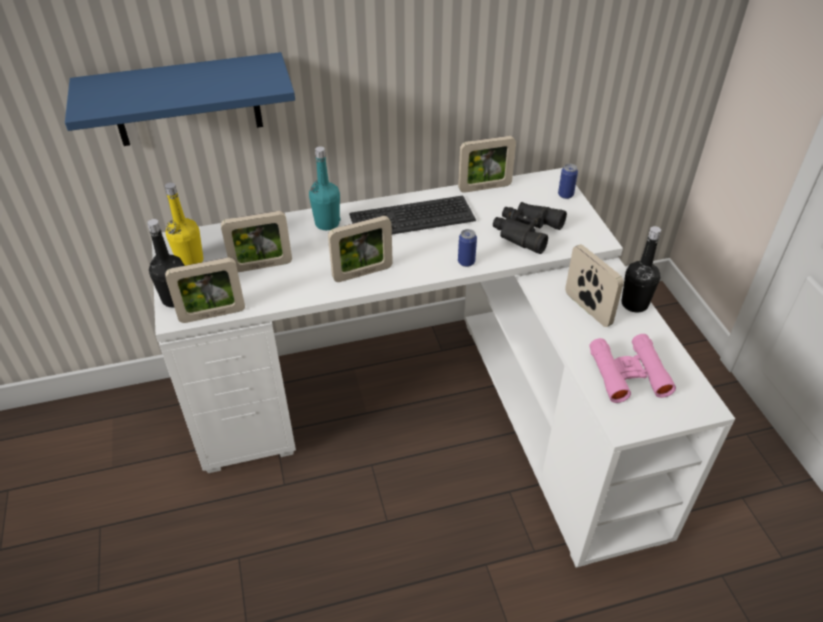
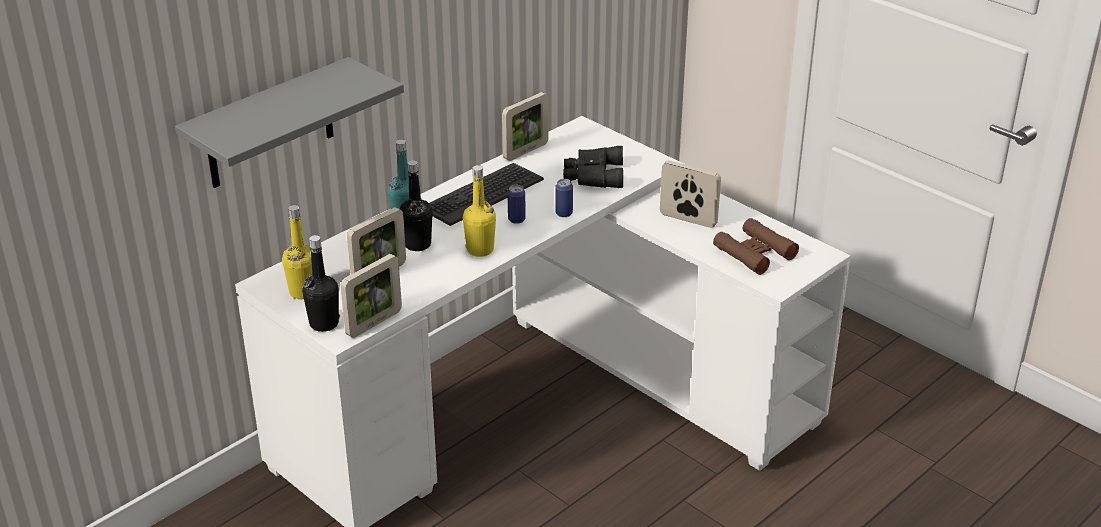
camera: 30 degrees left, 10 degrees down
blue shelf [65,52,295,146] -> grey shelf [175,57,404,188]
picture frame [328,216,393,282] -> yellow bottle [463,165,496,257]
can [558,164,578,199] -> can moved to [507,185,526,224]
pink binoculars [589,334,676,403] -> brown binoculars [713,218,799,275]
black bottle [621,226,661,313] -> black bottle moved to [400,160,432,251]

